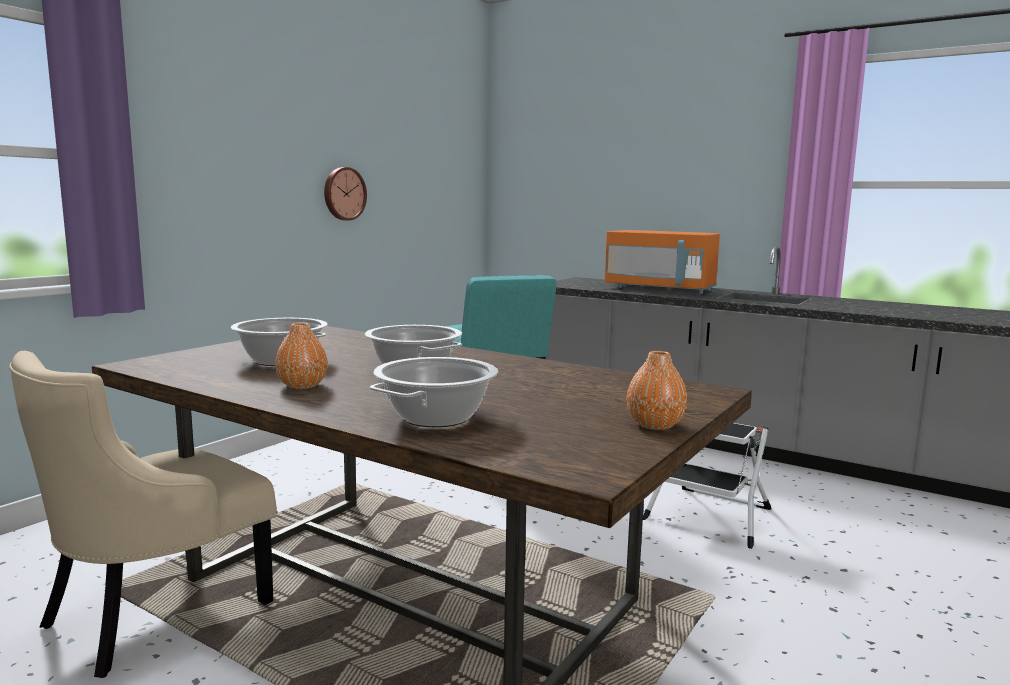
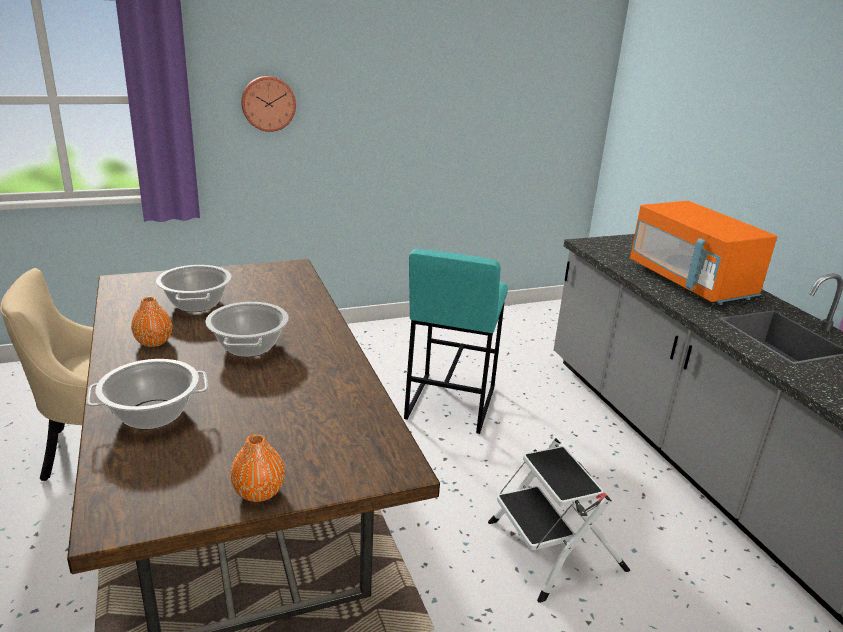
camera: 35 degrees right, 15 degrees up
wall clock [324,167,367,221] -> wall clock moved to [241,76,296,132]

